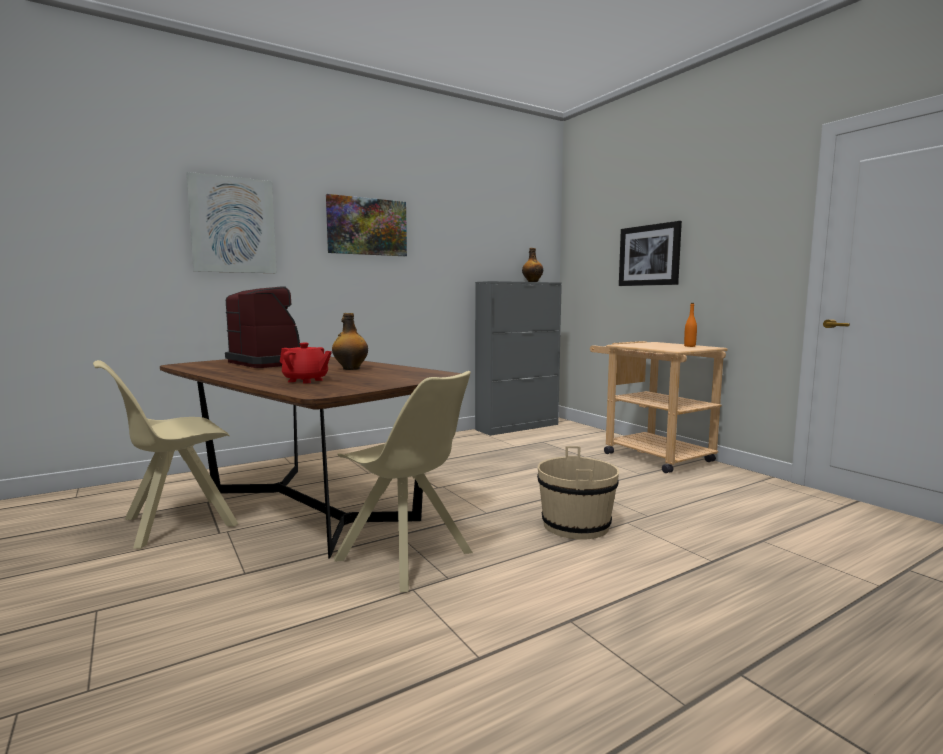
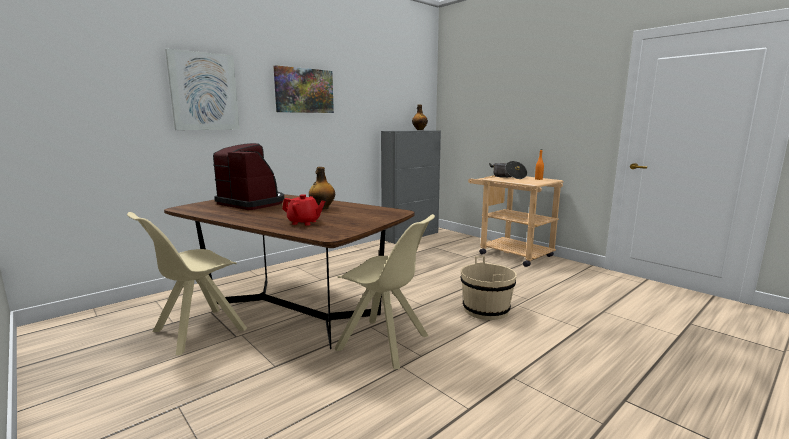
camera: 10 degrees left, 5 degrees up
picture [619,221,682,286] -> none
none -> cooking pot [489,161,527,179]

